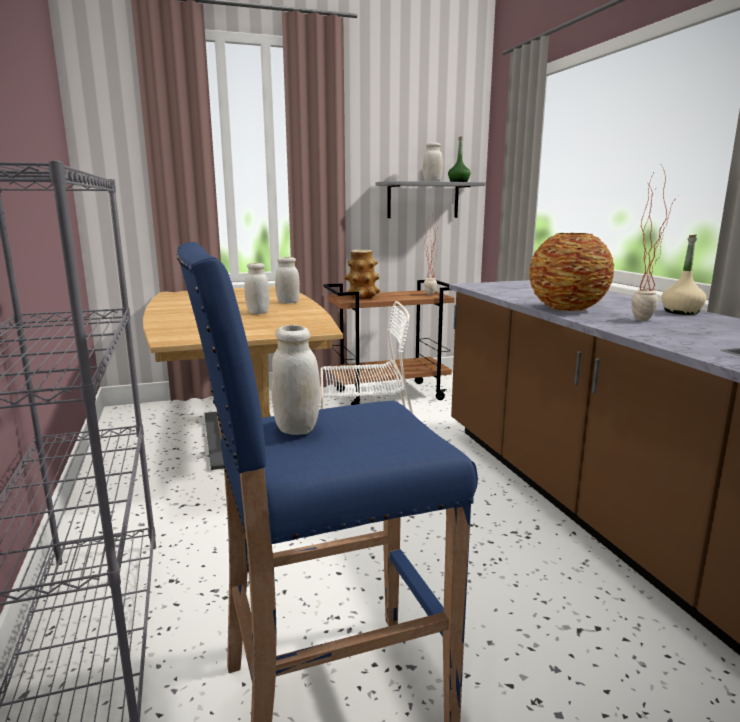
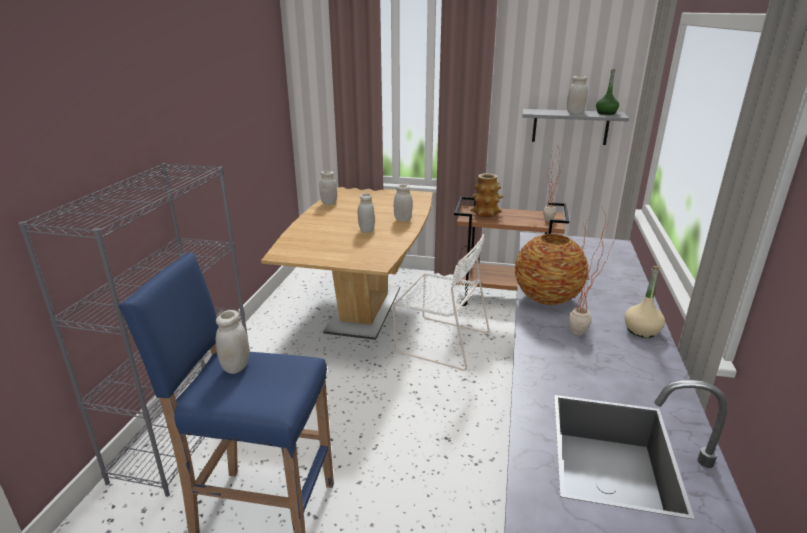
camera: 30 degrees right, 10 degrees up
none -> white jar [319,171,337,205]

